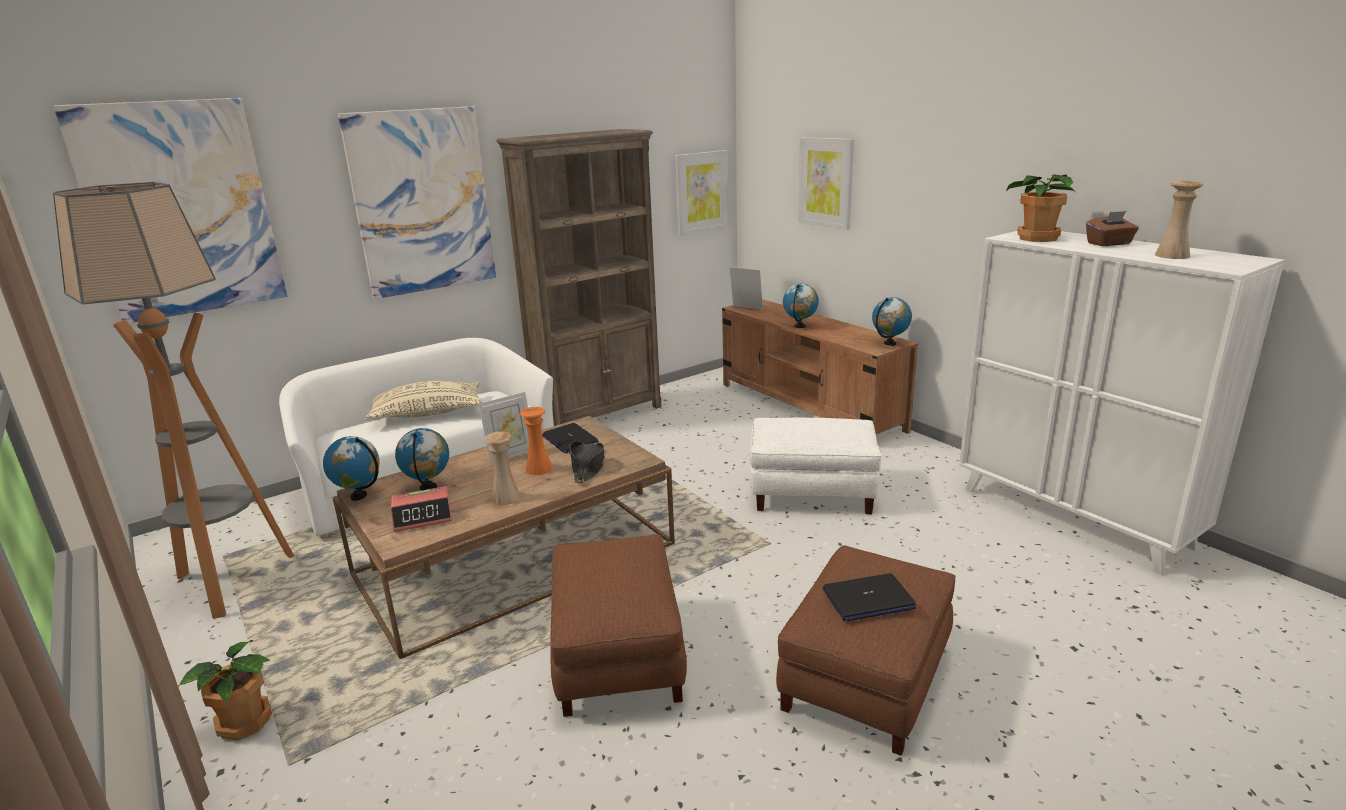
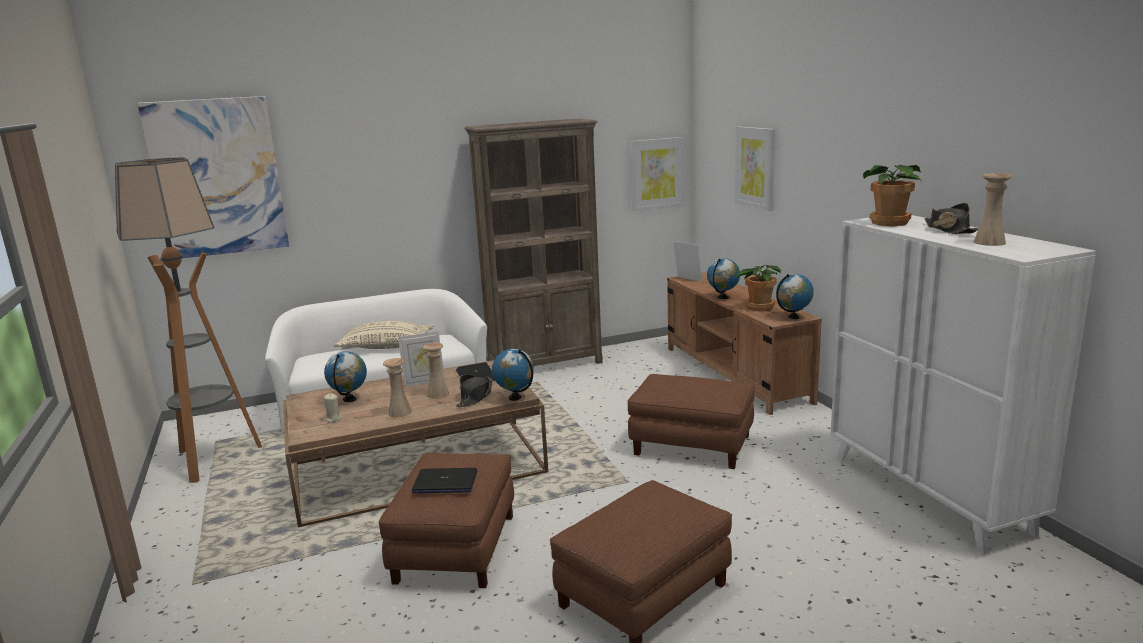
camera: 15 degrees right, 5 degrees down
potted plant [178,639,272,741] -> potted plant moved to [735,264,781,311]
globe [323,436,380,501] -> globe moved to [492,349,534,401]
picture [338,106,496,299] -> none
alarm clock [390,486,452,532] -> beige candle [324,394,342,422]
orange vase [520,407,553,475] -> beige vase [423,342,449,399]
white ottoman [750,418,882,514] -> brown ottoman [628,374,755,469]
laptop [823,573,916,621] -> laptop moved to [412,468,478,493]
brown tissue box [1086,211,1139,246] -> black hat [925,203,979,234]

